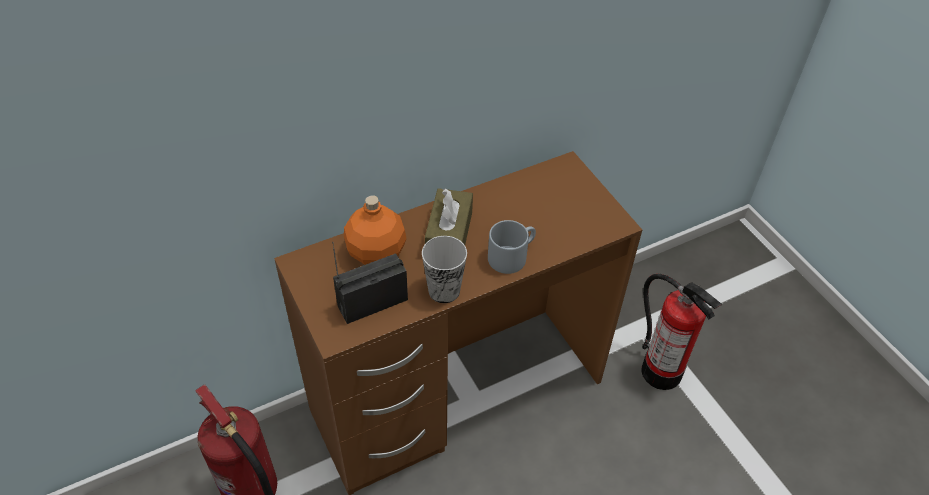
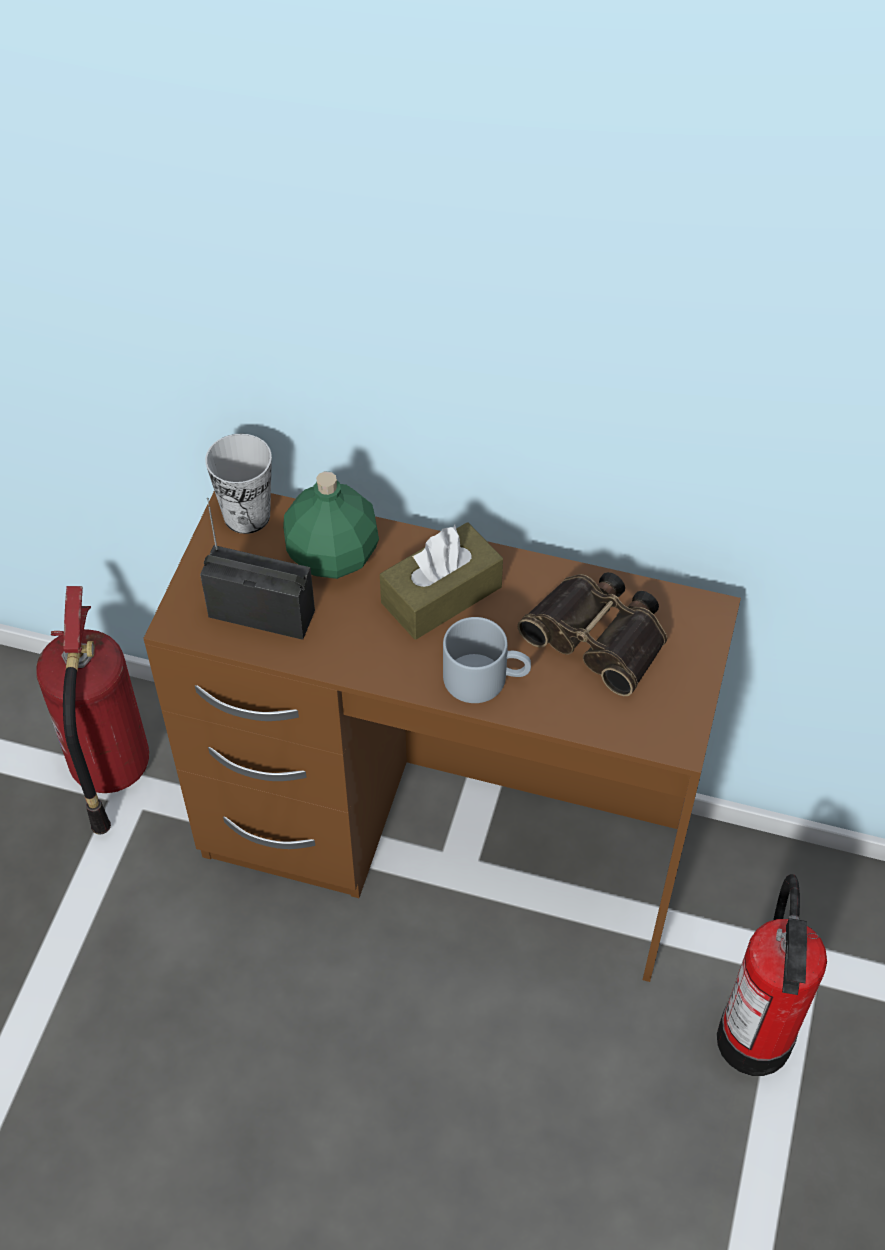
camera: 45 degrees right, 5 degrees up
orange bottle [344,195,407,265] -> green bottle [283,471,379,579]
cup [422,236,467,303] -> cup moved to [205,434,272,534]
none -> binoculars [518,572,667,696]

